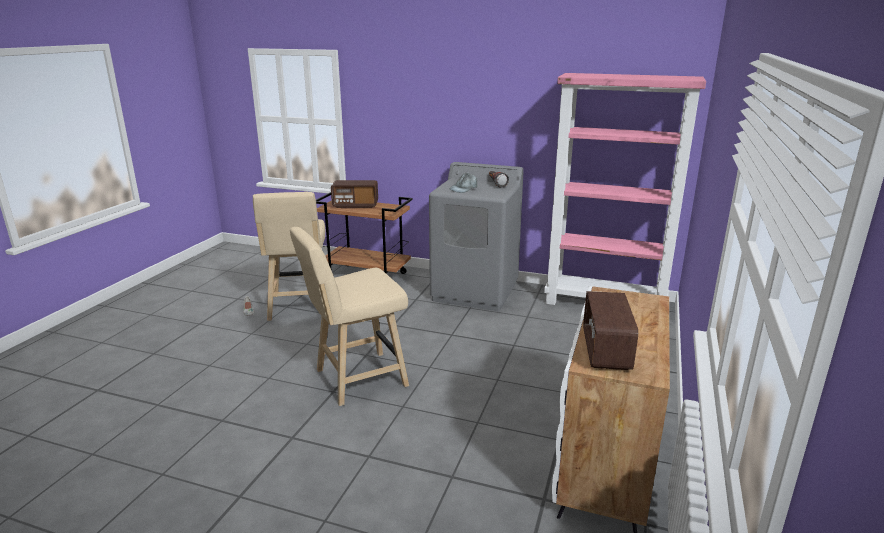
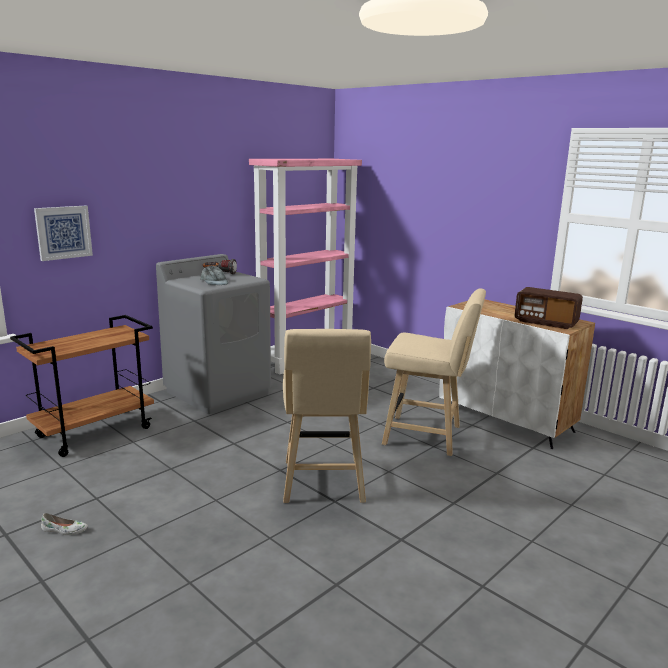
camera: 65 degrees left, 5 degrees down
beige stool [253,192,325,321] -> beige stool moved to [382,288,486,456]
radio [331,180,378,208] -> none
none -> picture [34,206,93,261]

